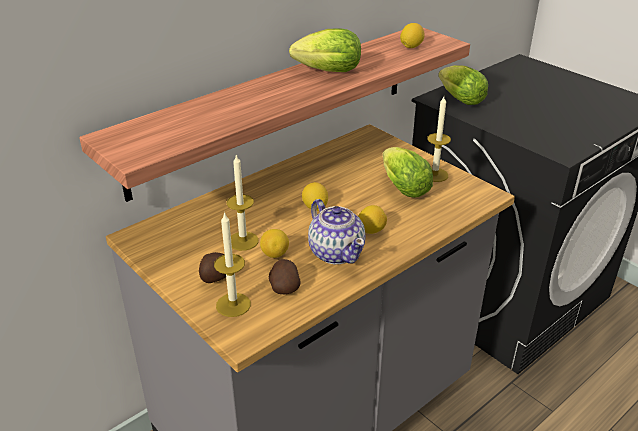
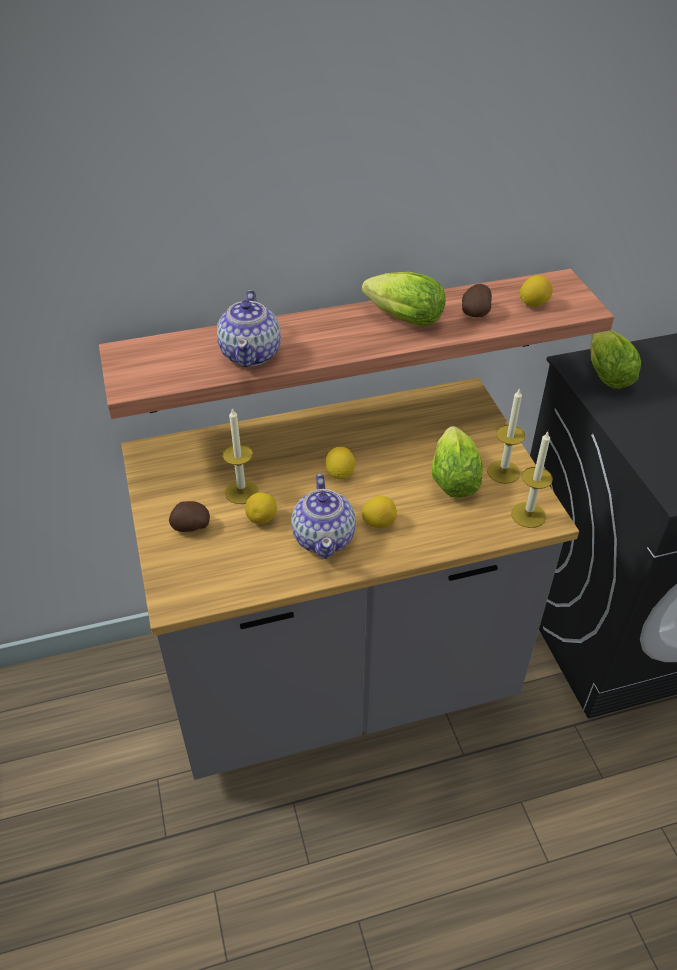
camera: 25 degrees right, 10 degrees up
candle [214,212,251,317] -> candle moved to [511,432,553,528]
potato [269,259,301,294] -> potato moved to [462,284,492,317]
none -> teapot [217,290,281,367]

